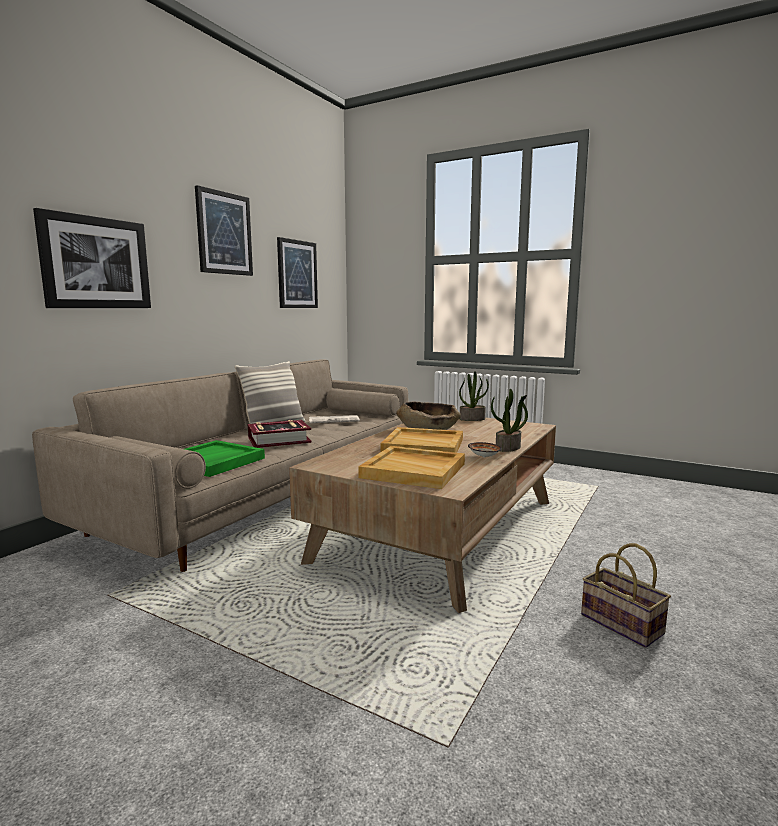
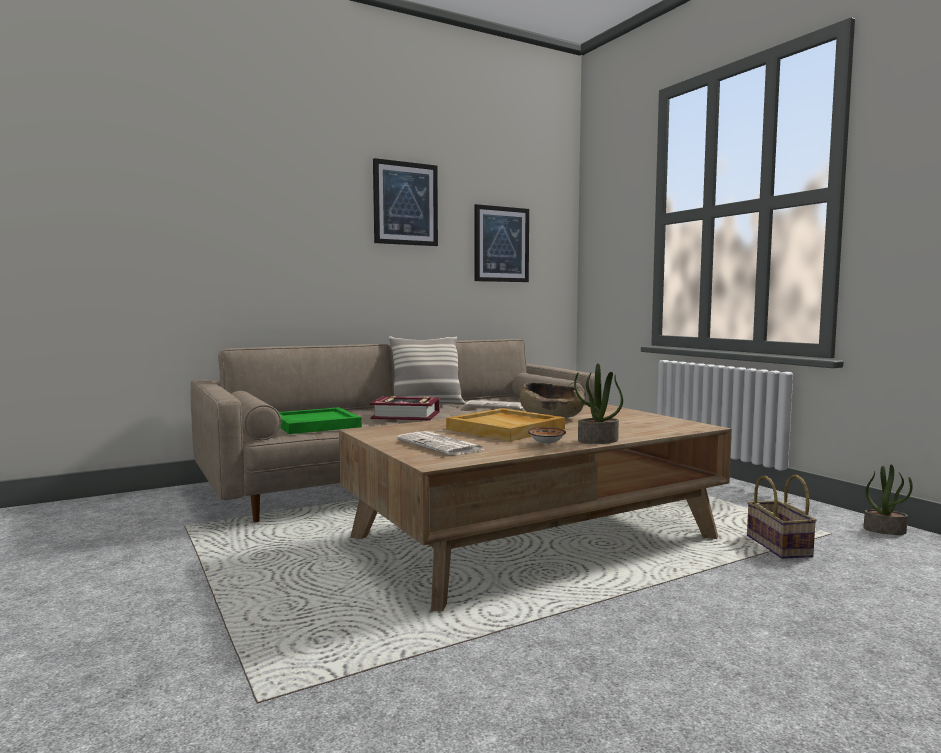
camera: 30 degrees right, 5 degrees down
picture [33,208,151,308] -> none
beige tray [358,446,465,489] -> newspaper [397,431,485,455]
potted plant [459,371,489,421] -> potted plant moved to [864,464,913,535]
basket [581,543,671,648] -> basket moved to [747,475,817,559]

